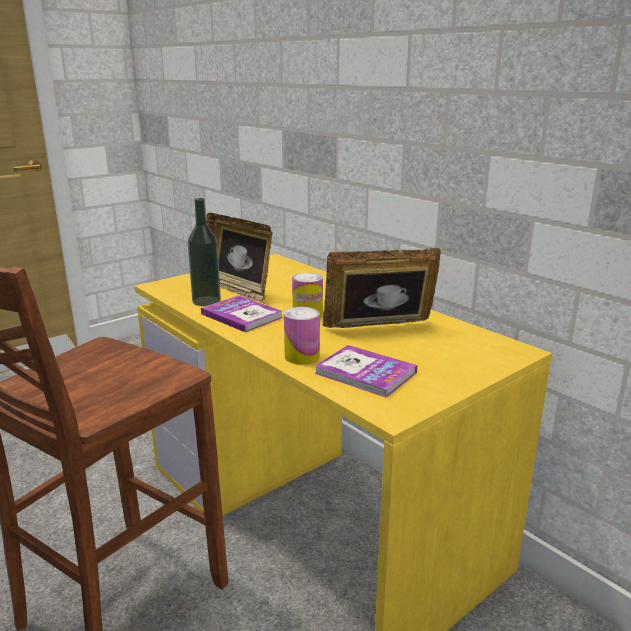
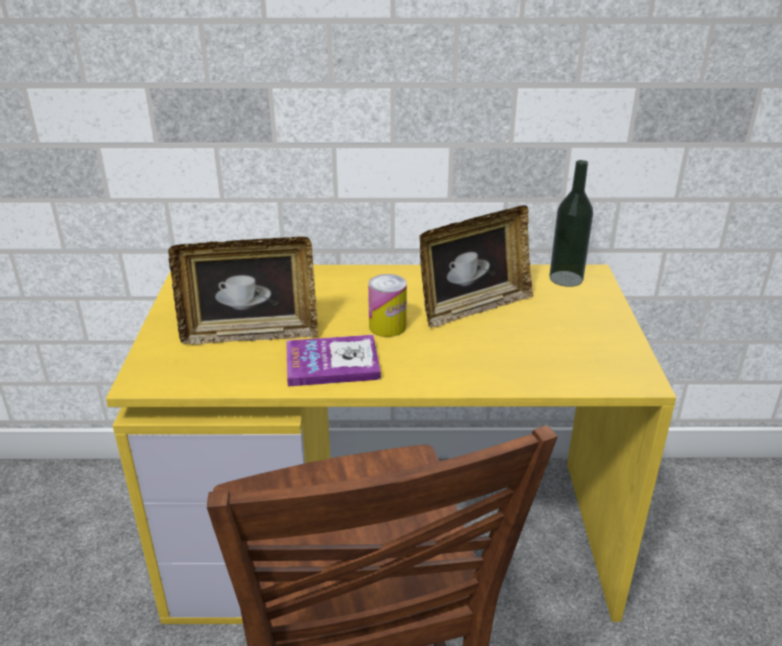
camera: 50 degrees left, 10 degrees up
bottle [188,198,221,306] -> bottle moved to [549,160,593,287]
can [284,307,320,364] -> none
book [314,345,417,398] -> none
picture frame [323,248,441,328] -> picture frame turned 150 degrees counterclockwise [419,205,533,328]

